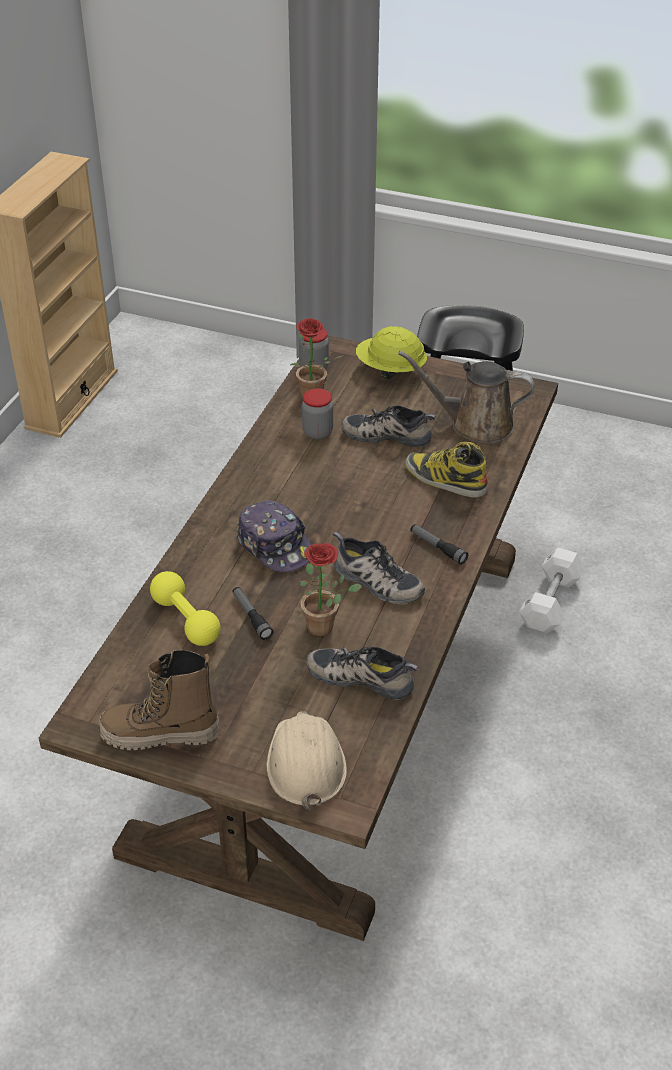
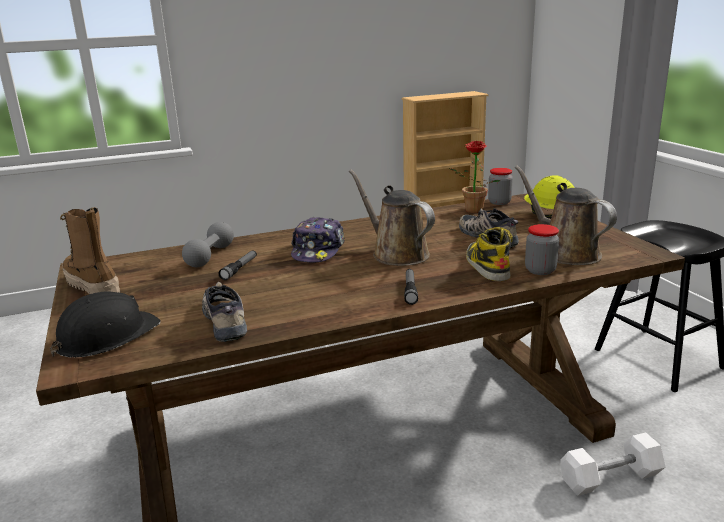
camera: 50 degrees right, 20 degrees down
yellow dumbbell [150,571,221,646] -> grey dumbbell [182,222,234,267]
beige hard hat [267,711,347,810] -> black hard hat [50,291,161,357]
potted plant [299,543,362,636] -> none
jar [302,388,333,439] -> jar moved to [525,224,559,275]
shoe [333,531,425,604] -> none
none -> brown watering can [349,169,435,266]

